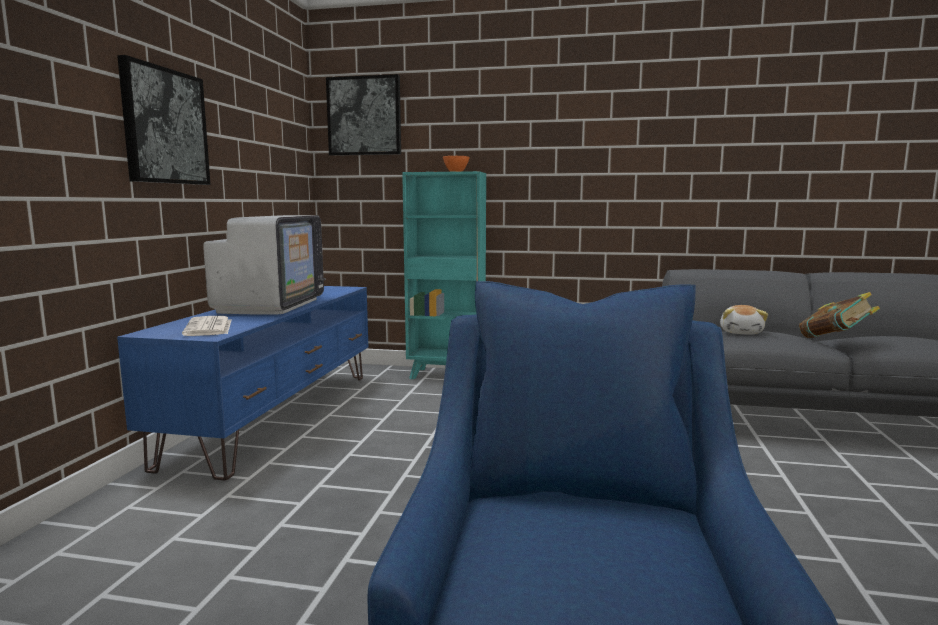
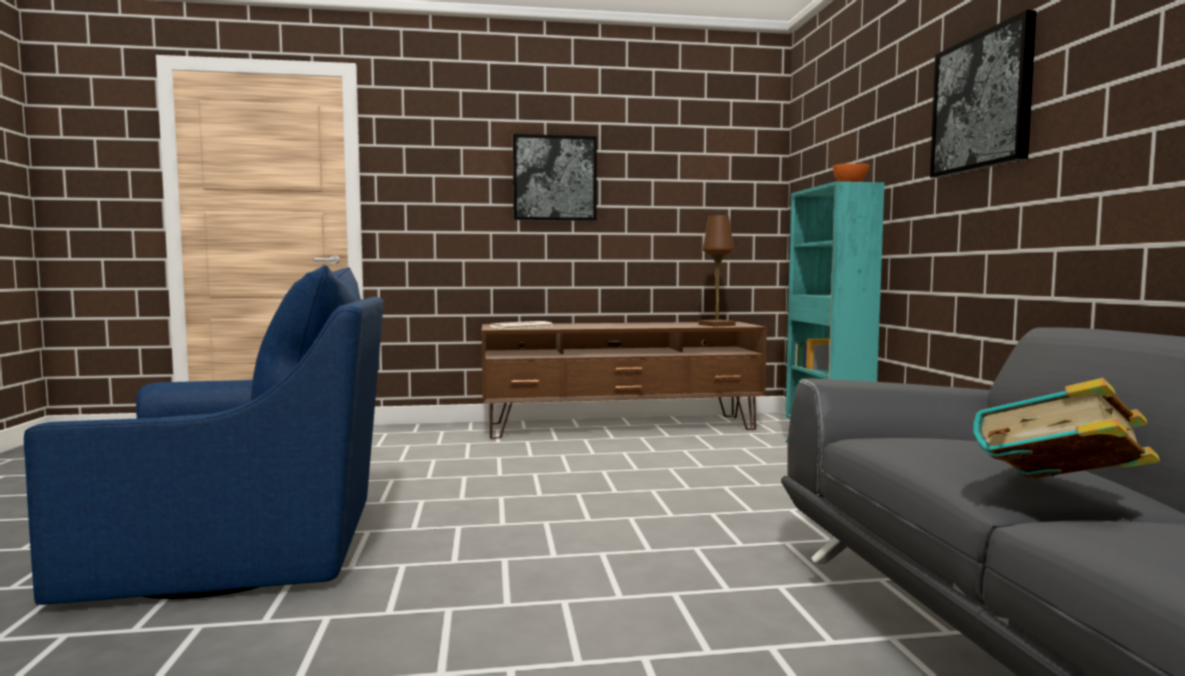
camera: 70 degrees right, 5 degrees down
blue tv stand [117,286,368,480] -> brown tv stand [482,322,767,439]
television [203,215,326,315] -> none
picture [326,74,401,156] -> picture moved to [930,10,1036,178]
plush toy [720,305,768,335] -> none
none -> brown table lamp [699,215,736,327]

